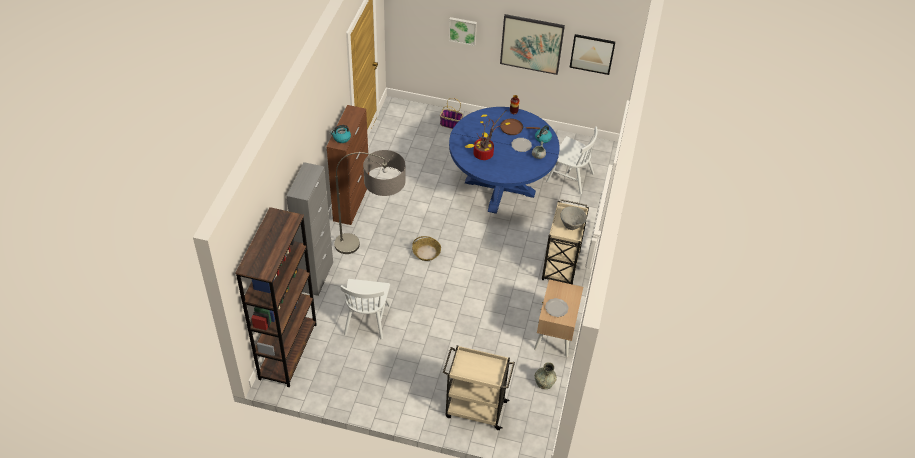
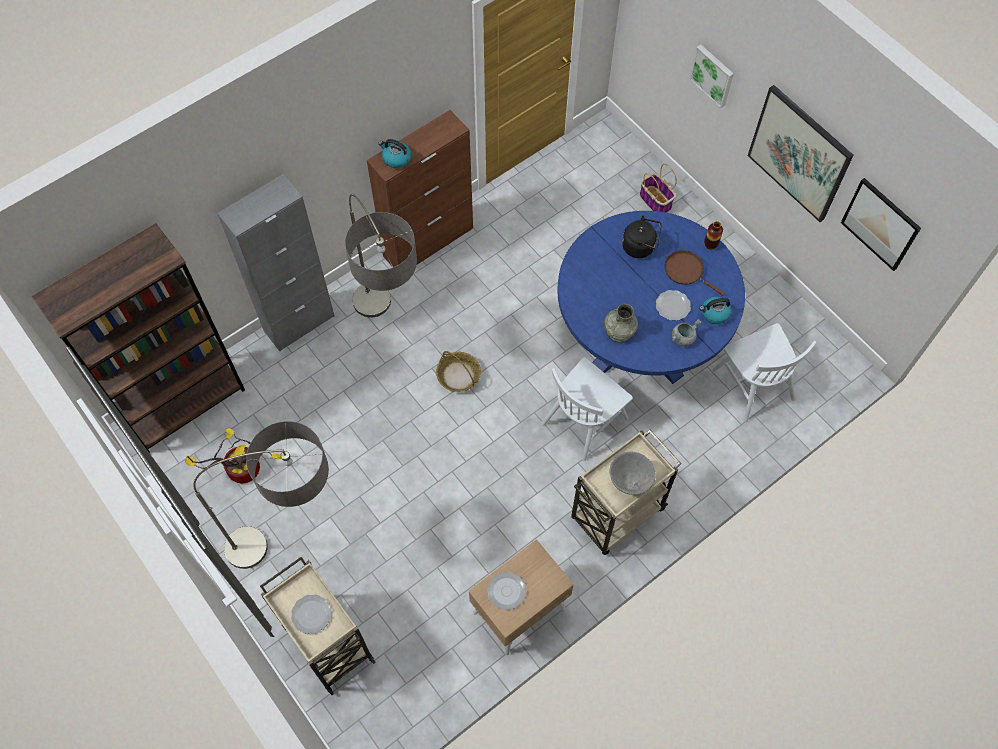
camera: 40 degrees right, 15 degrees up
white chair [340,279,390,340] -> white chair moved to [541,357,633,461]
potted plant [465,112,511,160] -> potted plant moved to [185,428,281,483]
grey vase [535,362,557,389] -> grey vase moved to [604,304,638,343]
none -> floor lamp [193,421,329,569]
none -> plate [291,594,331,634]
none -> black kettle [622,216,661,258]

